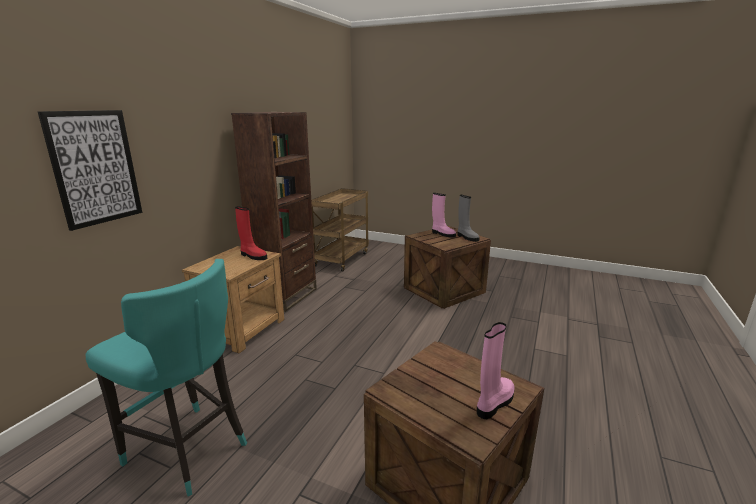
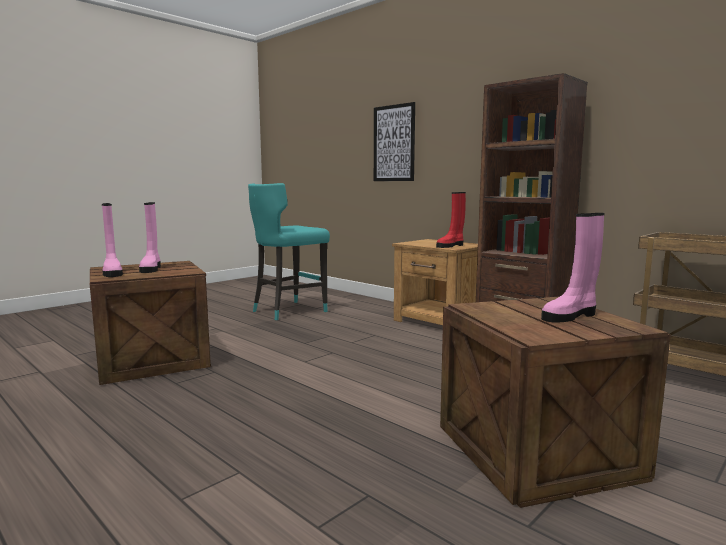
camera: 110 degrees right, 10 degrees down
grey boot [458,195,480,242] -> none
none -> pink boot [139,202,161,273]

